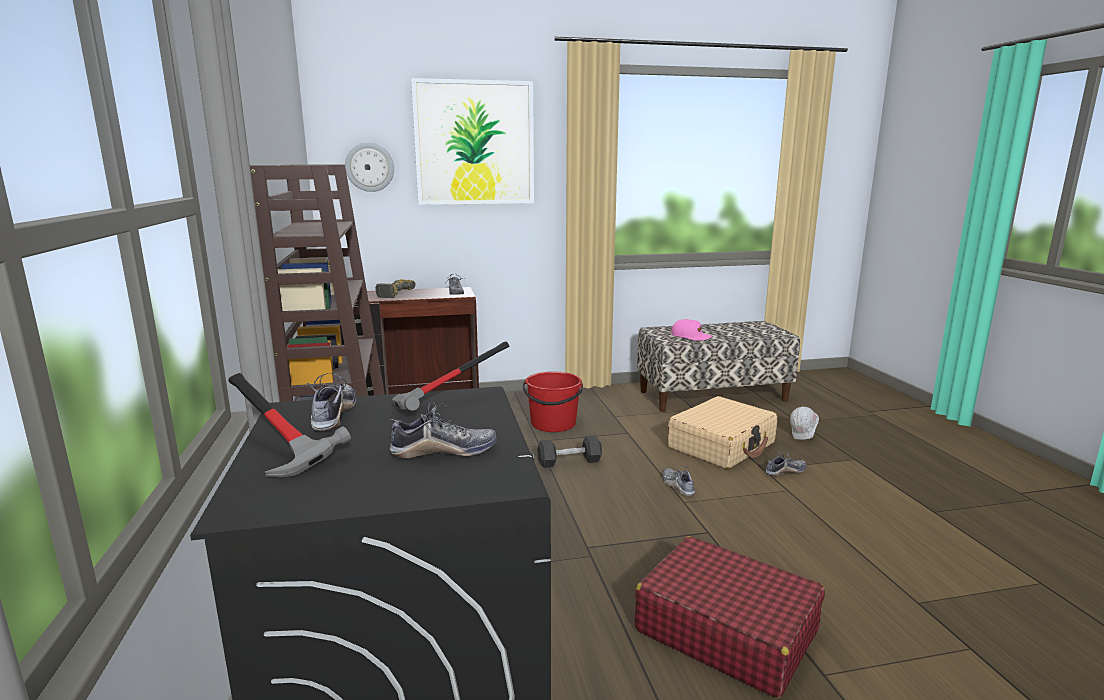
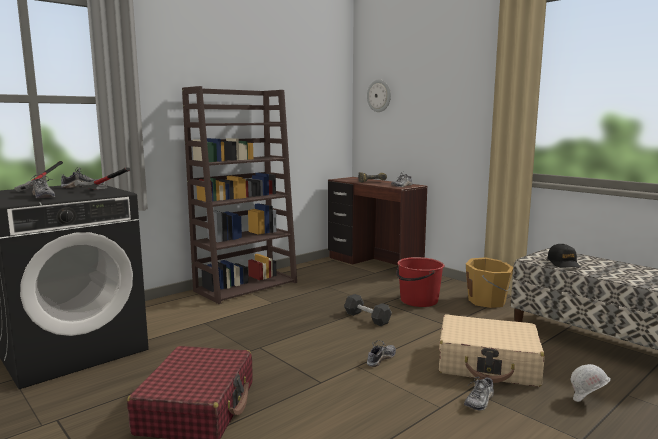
camera: 60 degrees right, 5 degrees down
picture [411,78,534,205] -> none
pink cap [671,319,712,341] -> black cap [547,244,581,268]
shoe [766,451,807,477] -> shoe turned 90 degrees clockwise [464,377,494,411]
none -> orange bucket [466,257,513,308]

